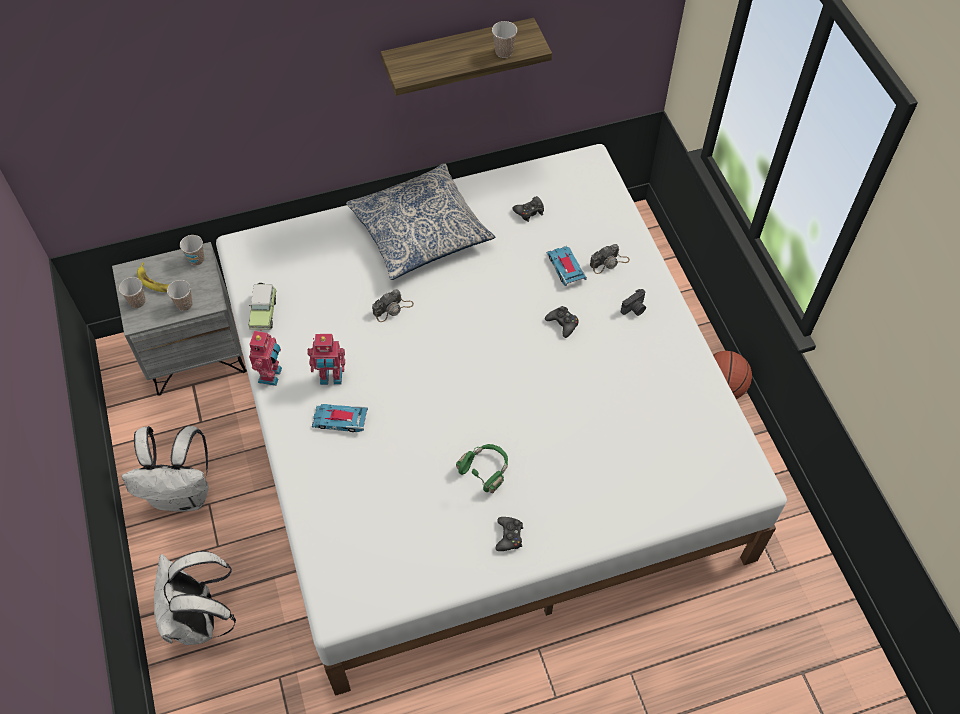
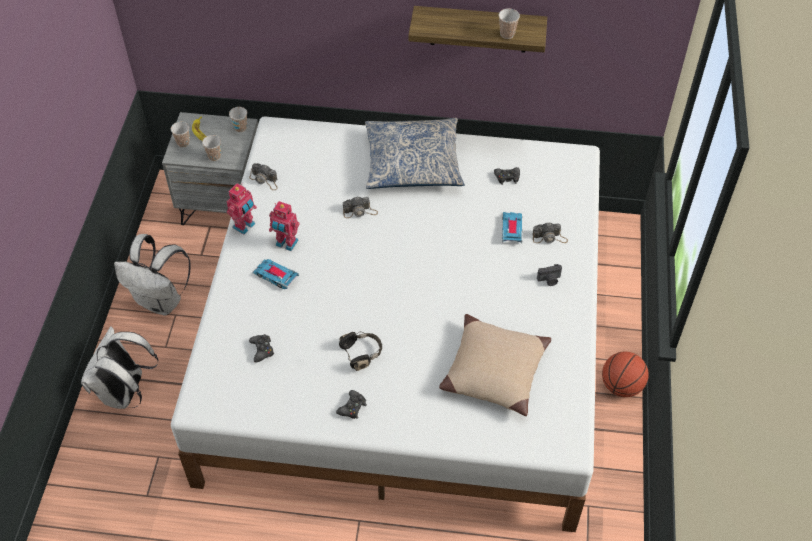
camera: 25 degrees right, 5 degrees down
toy car [249,283,277,330] -> camera [249,163,277,190]
green headphones [456,444,508,493] -> black headphones [339,332,382,371]
black game controller [545,306,578,338] -> black game controller moved to [249,334,274,363]
none -> beige pillow [439,314,551,416]

